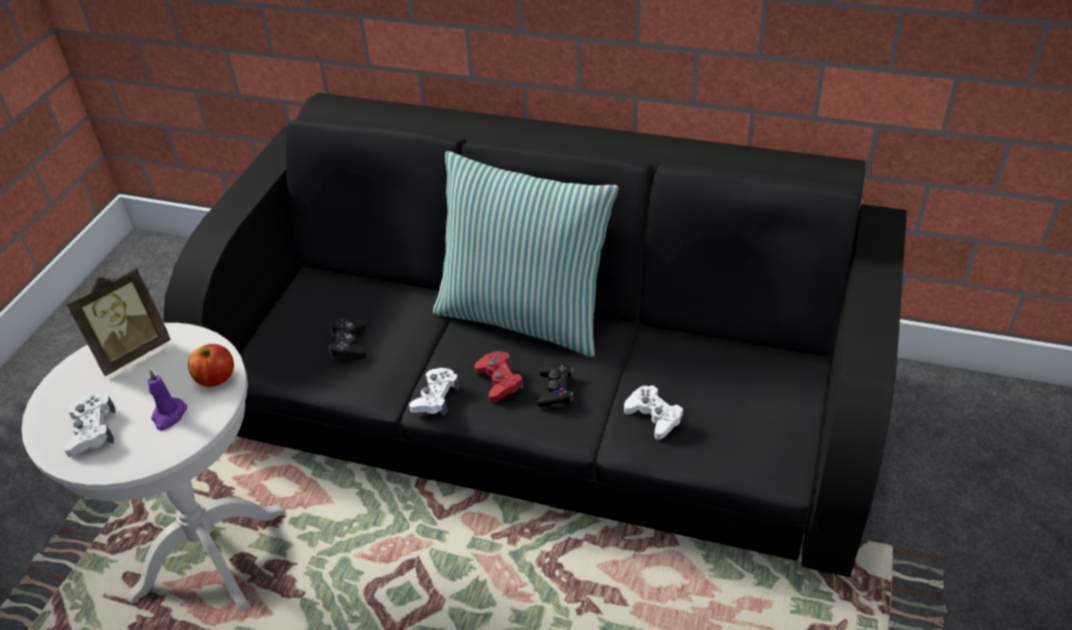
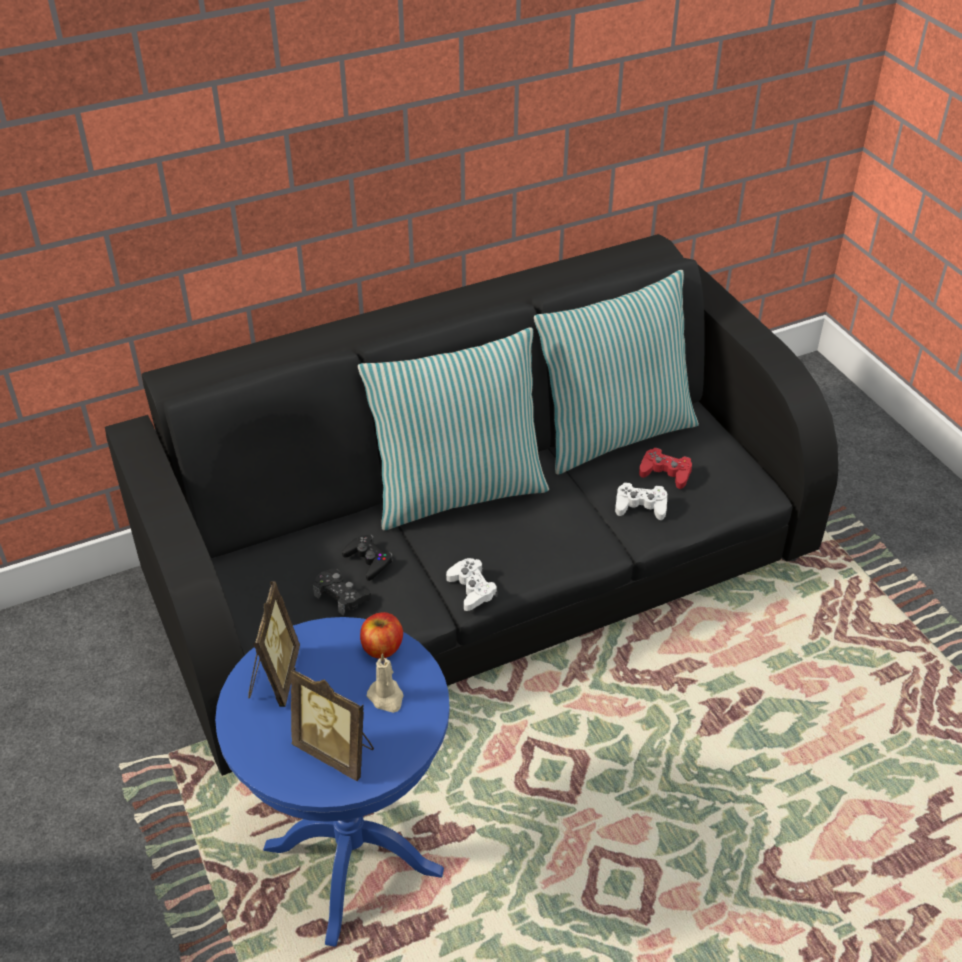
camera: 45 degrees left, 0 degrees up
white side table [21,323,286,612] -> blue side table [215,617,450,947]
white game controller [64,393,115,457] -> picture frame [291,668,374,781]
purple candle [147,370,187,431] -> beige candle [367,654,404,713]
red game controller [474,351,523,402] -> red game controller moved to [639,448,692,489]
black game controller [537,364,574,407] -> black game controller moved to [342,535,393,581]
none -> pillow [534,270,699,475]

